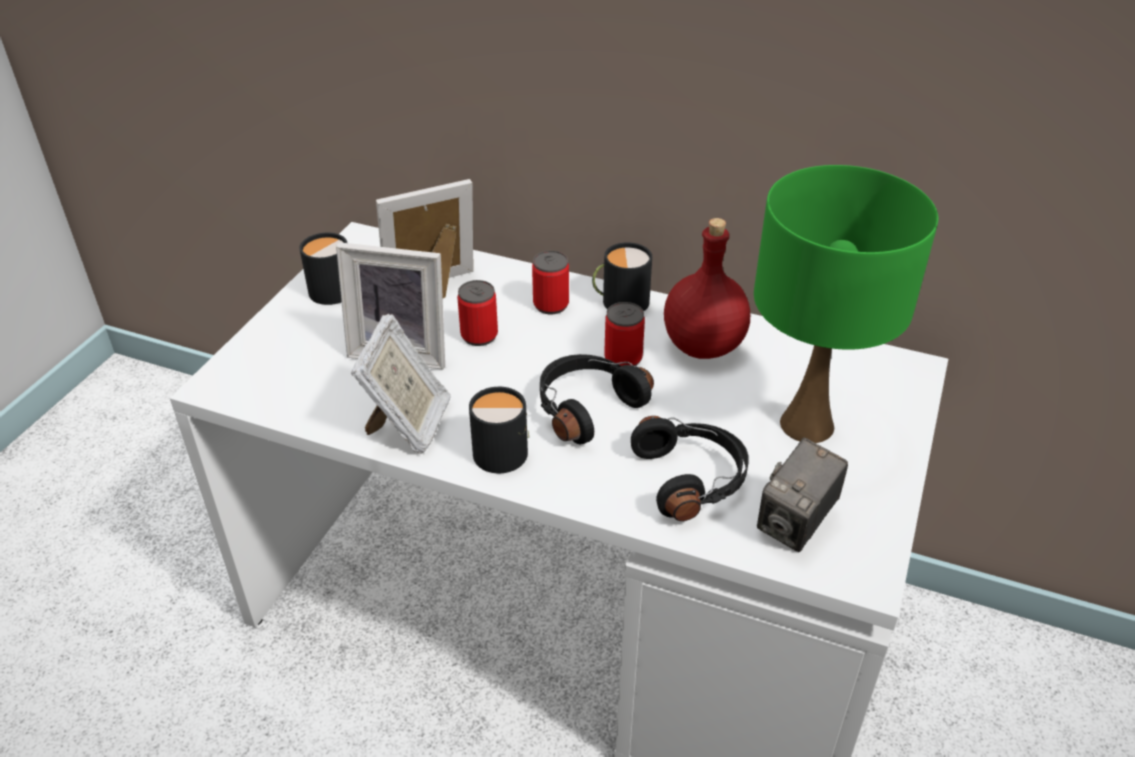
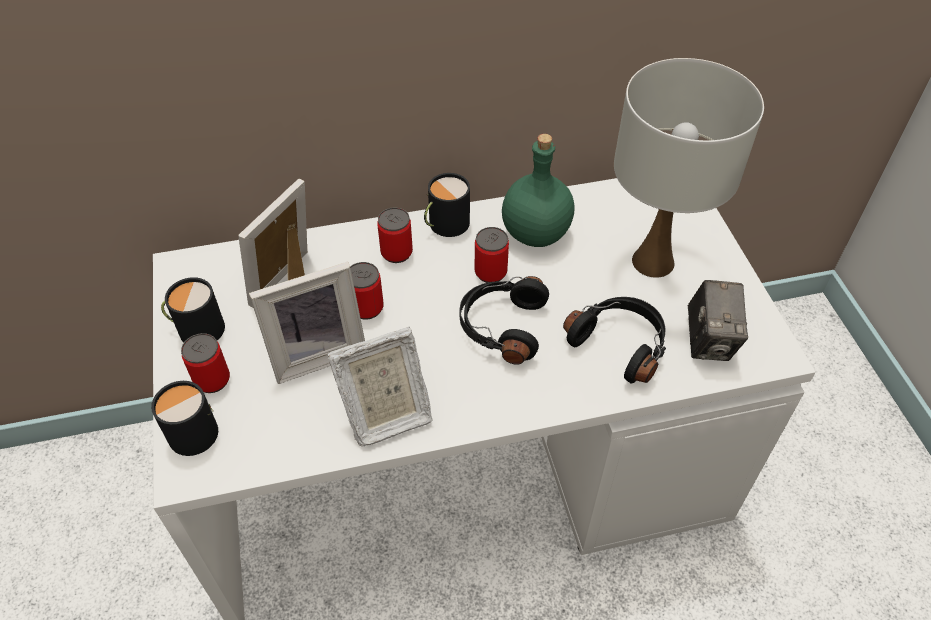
camera: 35 degrees left, 10 degrees up
picture frame [351,314,451,454] -> picture frame turned 90 degrees clockwise [327,327,432,447]
black mug [469,387,529,473] -> black mug moved to [151,381,218,456]
red bottle [664,218,750,359] -> green bottle [502,134,574,247]
green table lamp [754,165,938,443] -> white table lamp [614,58,764,278]
none -> can [181,333,230,393]

